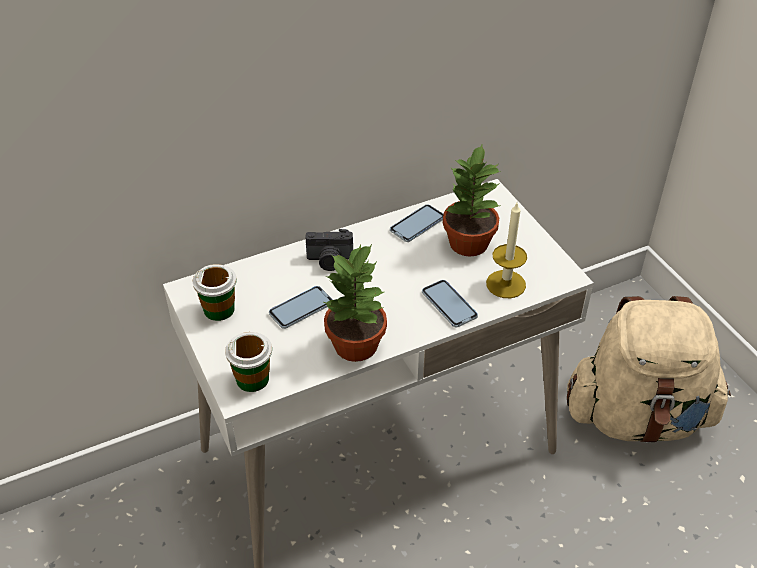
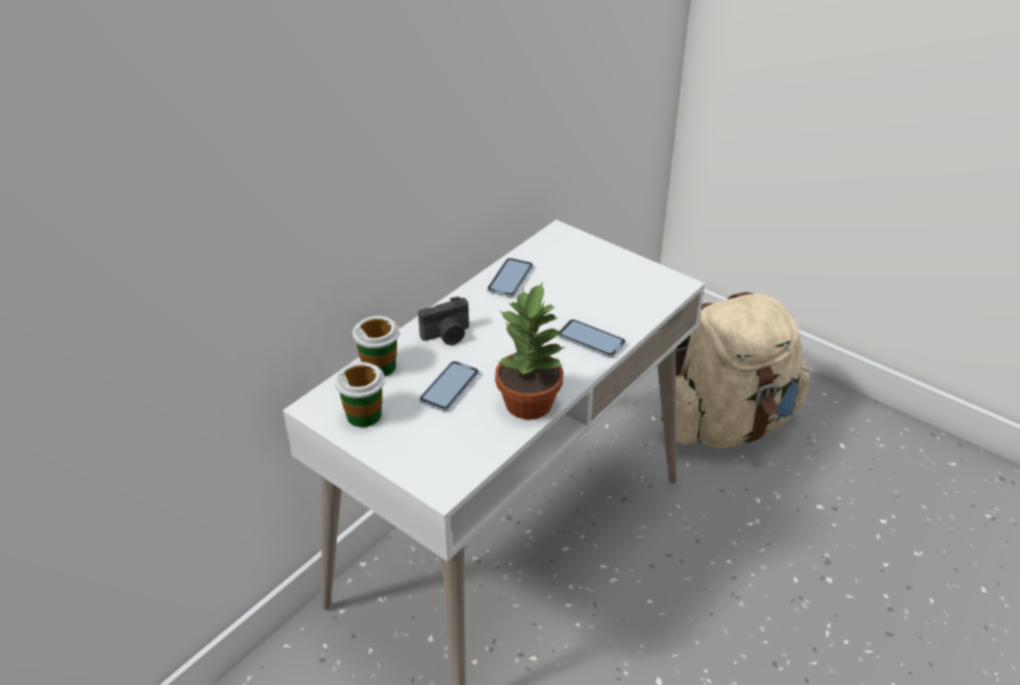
camera: 25 degrees left, 5 degrees down
cup [225,332,272,392] -> cup moved to [352,316,400,377]
potted plant [443,143,500,257] -> none
candle [486,201,527,298] -> none

